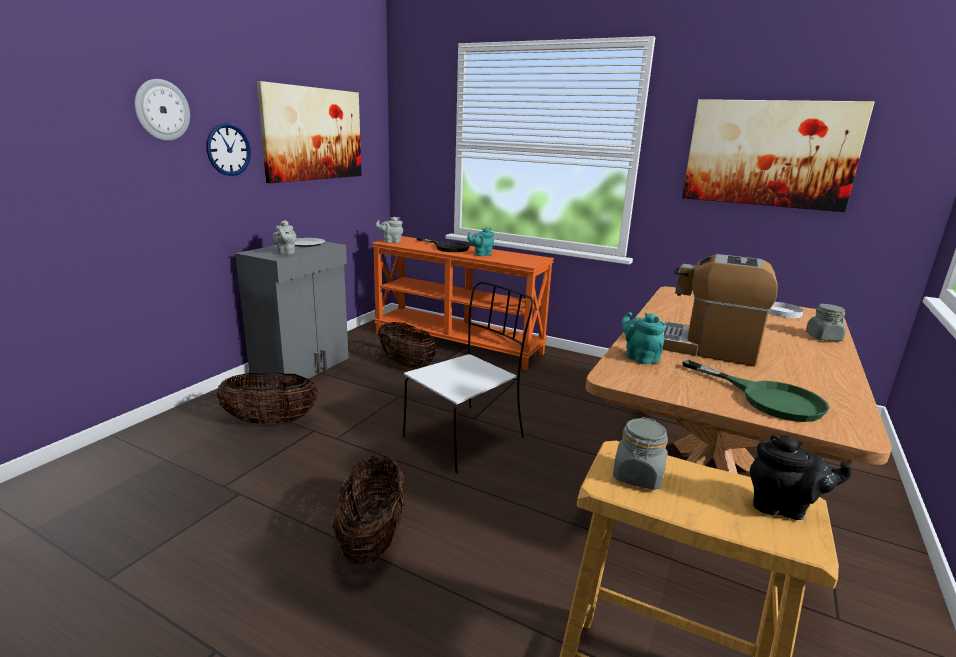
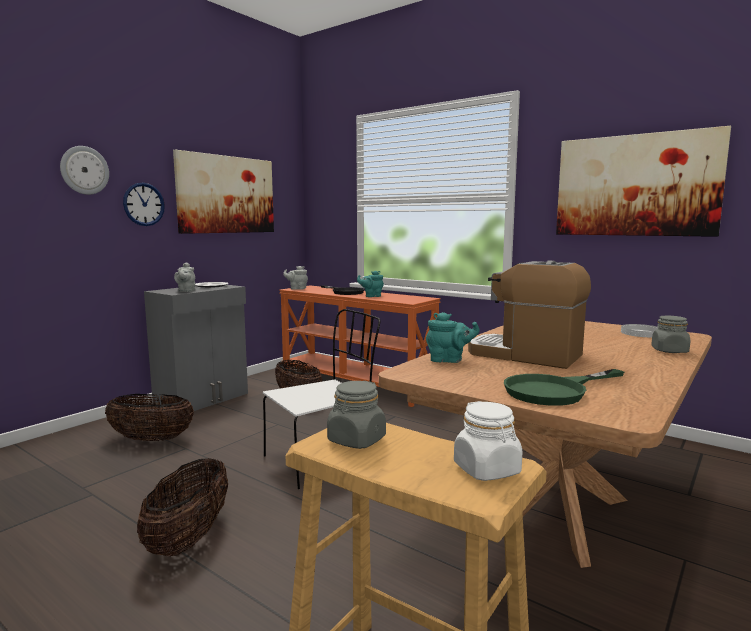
camera: 10 degrees right, 10 degrees down
turquoise teapot [622,312,666,364] -> turquoise teapot turned 120 degrees clockwise [426,312,480,363]
green frying pan [682,360,829,422] -> green frying pan turned 90 degrees clockwise [504,369,624,406]
black teapot [750,434,851,520] -> white jar [454,401,522,481]

